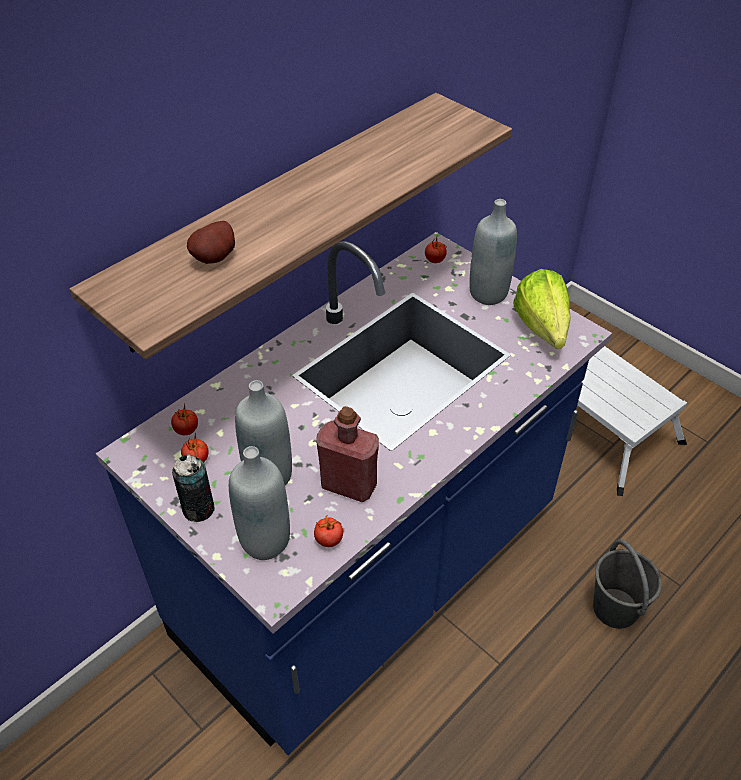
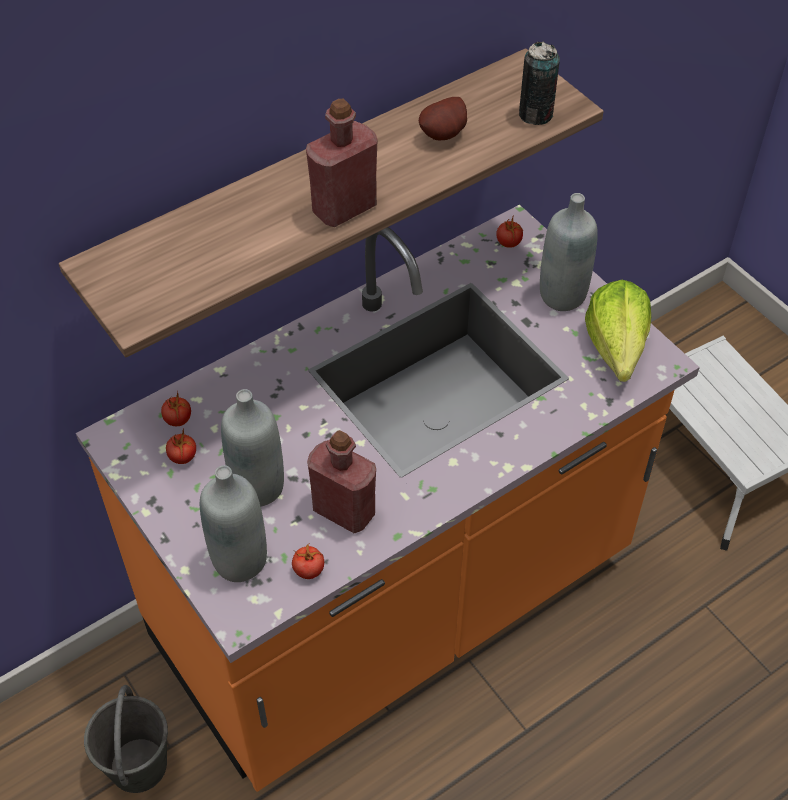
camera: 10 degrees right, 5 degrees up
blue counter [96,232,612,755] -> orange counter [76,204,700,792]
can [172,454,215,522] -> can moved to [519,42,560,125]
potato [187,221,235,264] -> potato moved to [419,97,467,140]
grey bucket [593,539,662,629] -> grey bucket moved to [84,685,168,793]
none -> red bottle [306,99,378,227]

